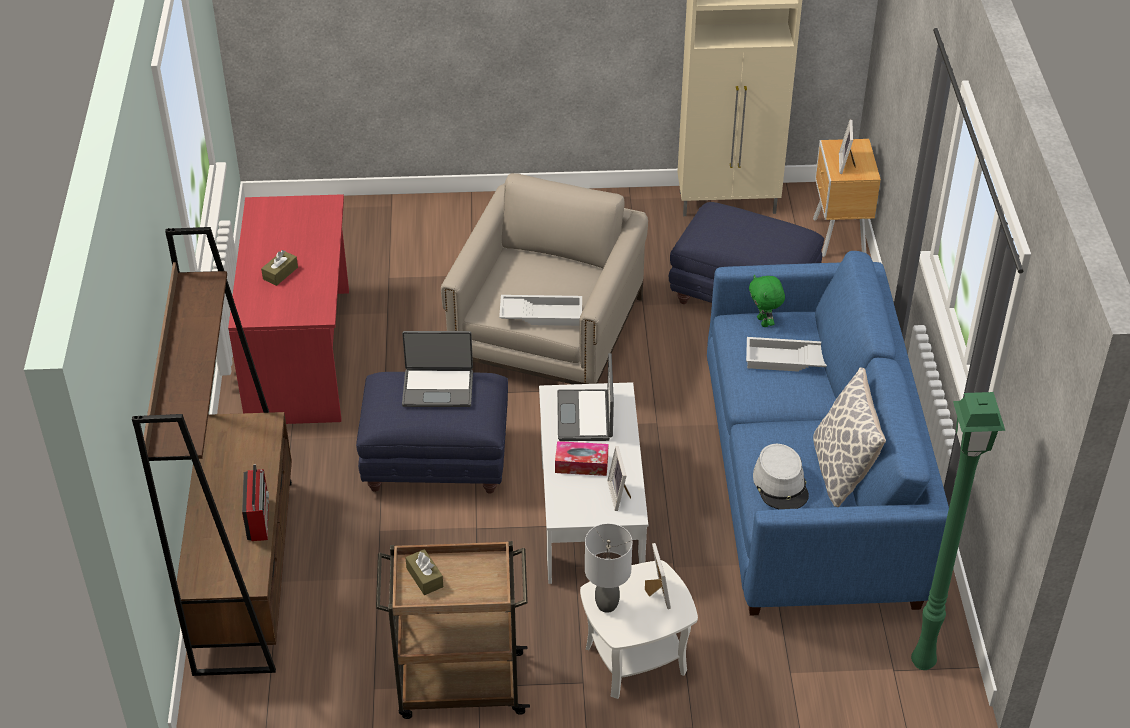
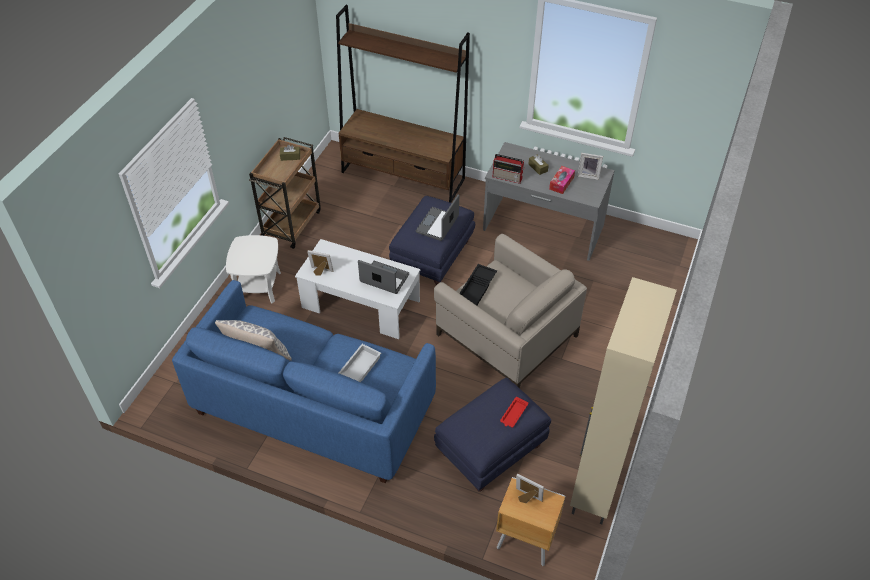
camera: 115 degrees right, 5 degrees up
red desk [228,194,349,424] -> grey desk [483,142,615,261]
radio [242,464,269,541] -> radio moved to [493,154,525,184]
white tray [499,295,582,326] -> black tray [459,264,497,306]
tissue box [555,441,608,476] -> tissue box moved to [549,166,575,194]
grey table lamp [585,523,632,613] -> none
picture frame [645,543,671,609] -> picture frame moved to [577,153,603,180]
green plush toy [749,275,785,327] -> none
grey hat [753,444,809,509] -> none
green floor lamp [911,392,1005,670] -> none
none -> red tray [500,397,529,427]

